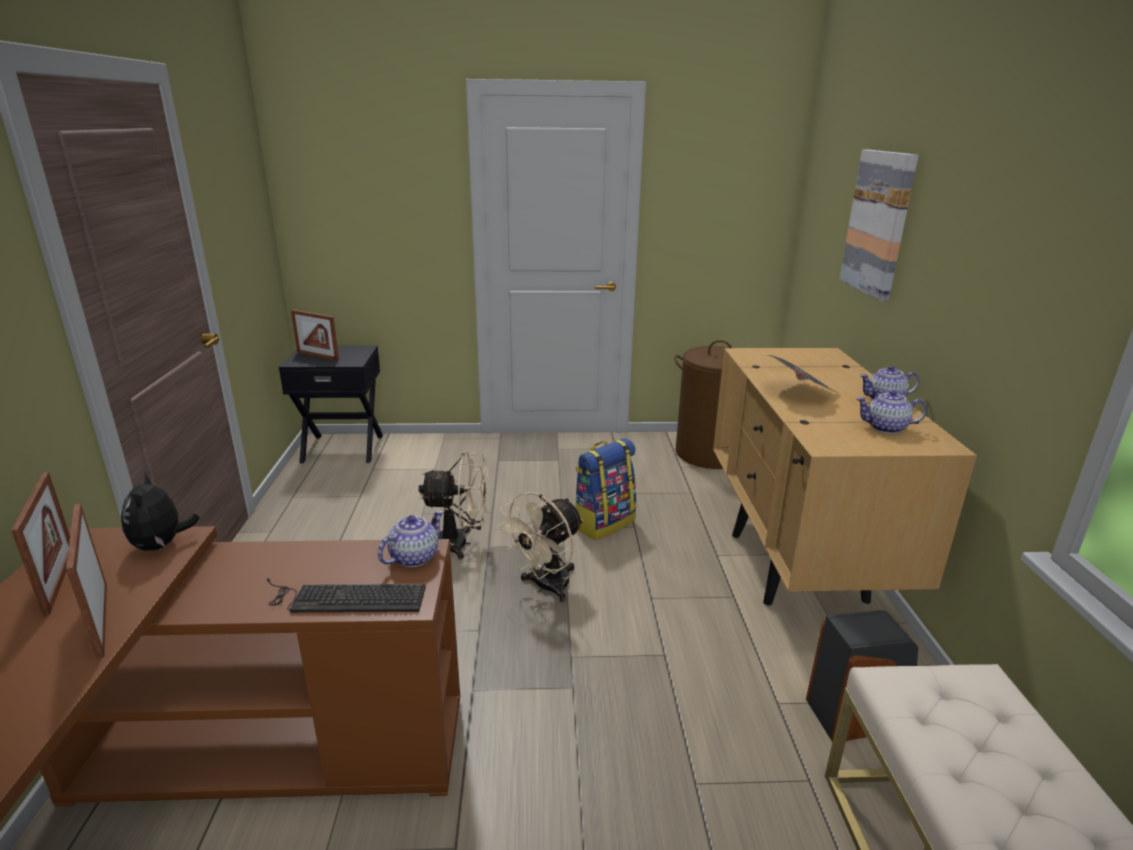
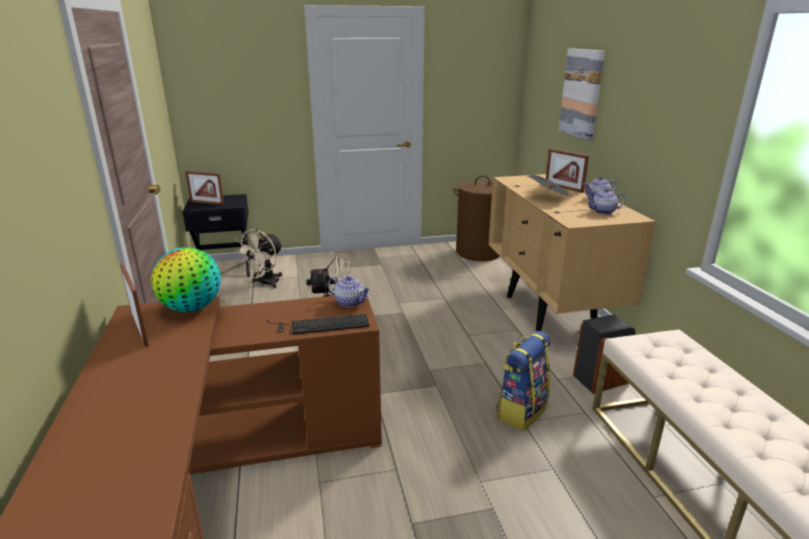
camera: 10 degrees left, 0 degrees up
picture frame [66,503,107,659] -> picture frame moved to [546,149,589,193]
plush toy [121,473,199,550] -> globe [151,247,221,312]
teapot [378,510,444,567] -> teapot turned 90 degrees clockwise [328,276,371,308]
beige fan [497,492,584,602] -> beige fan moved to [235,229,283,288]
backpack [575,438,636,540] -> backpack moved to [496,331,550,431]

